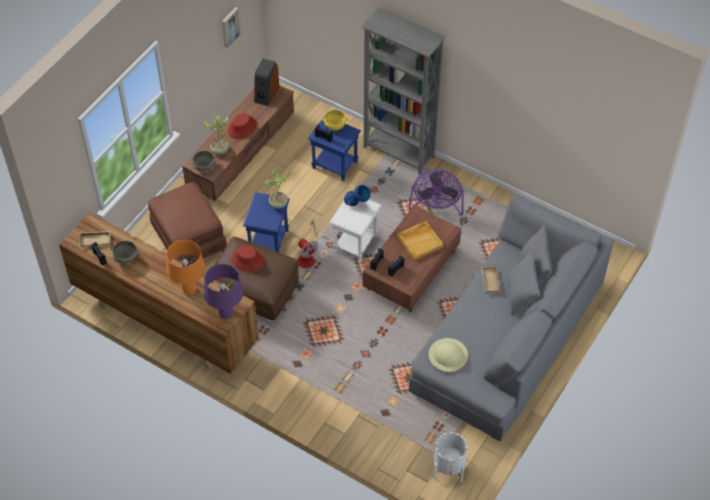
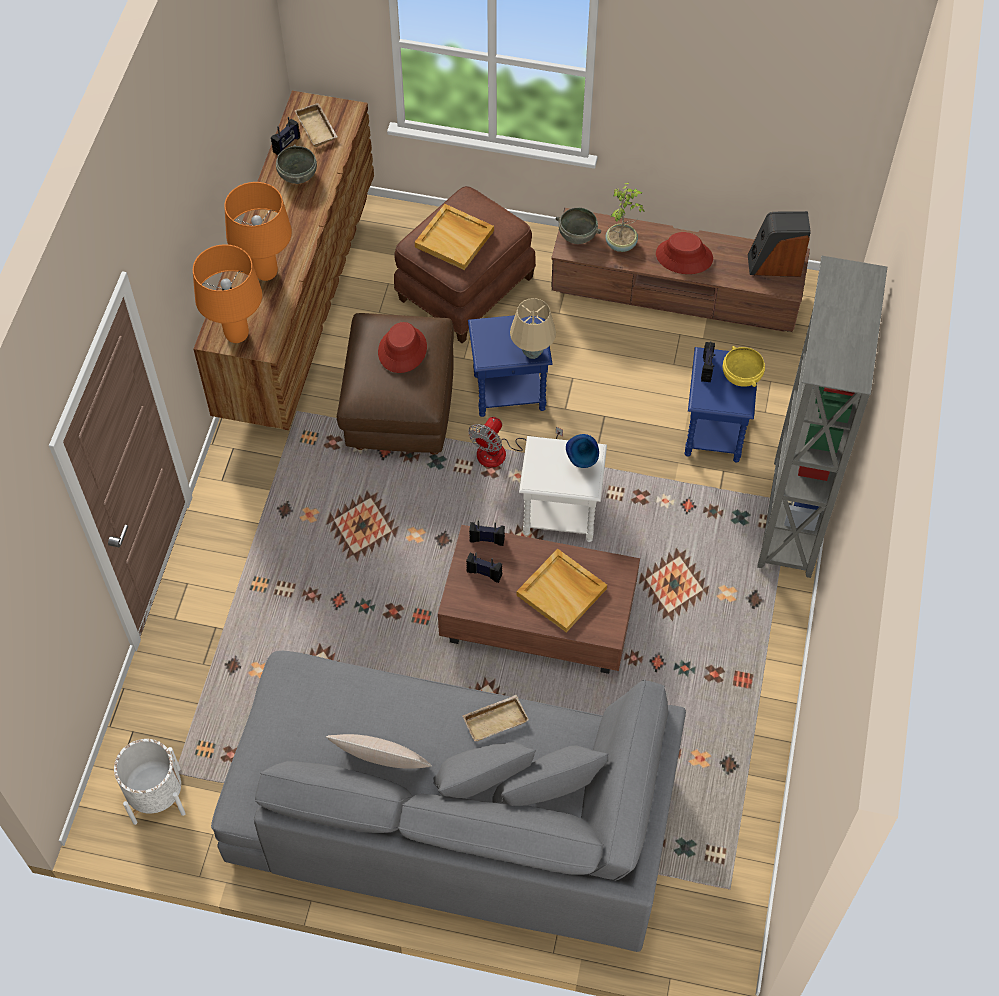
camera: 70 degrees right, 5 degrees up
purple table lamp [204,264,243,319] -> orange table lamp [193,244,262,343]
picture [222,7,241,48] -> none
potted plant [264,170,292,209] -> beige table lamp [510,298,556,359]
purple fan [409,169,464,215] -> none
beige hat [429,338,468,372] -> none
none -> beige pillow [326,734,432,769]
none -> beige tray [415,204,494,270]

